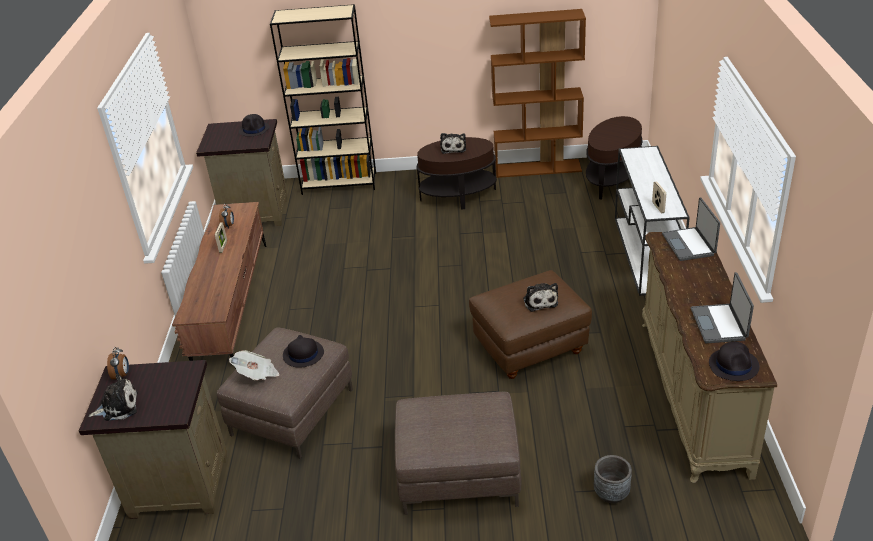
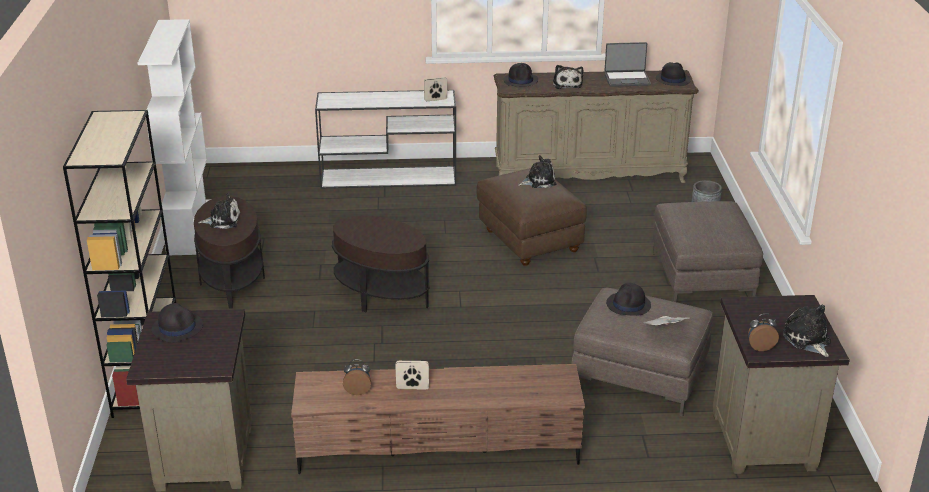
camera: 95 degrees left, 5 degrees down
brown bookcase [489,9,586,178] -> white bookcase [138,19,212,255]
brown side table [586,116,642,200] -> brown side table moved to [332,216,430,312]
laptop [662,197,720,261] -> black hat [503,63,538,87]
none -> plush toy [553,65,583,89]

